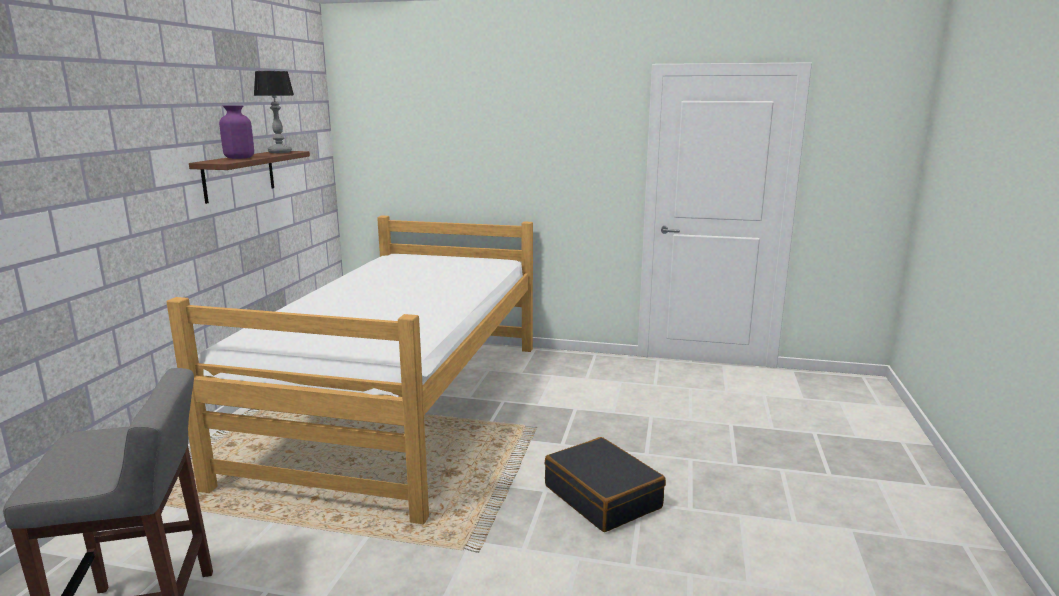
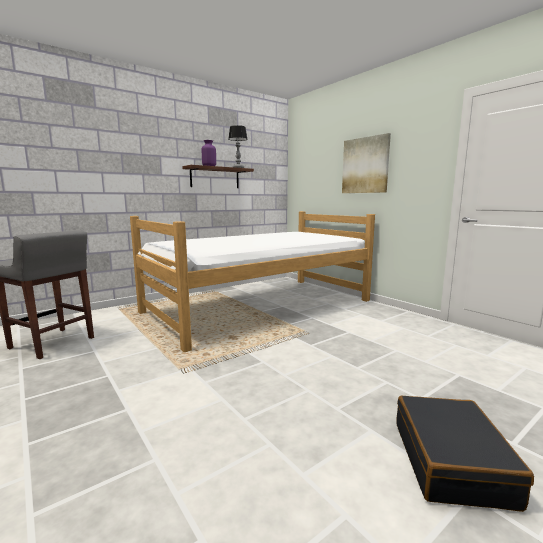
camera: 40 degrees right, 5 degrees down
black suitcase [545,437,666,532] -> black suitcase moved to [396,396,534,512]
none -> picture [342,133,391,193]

